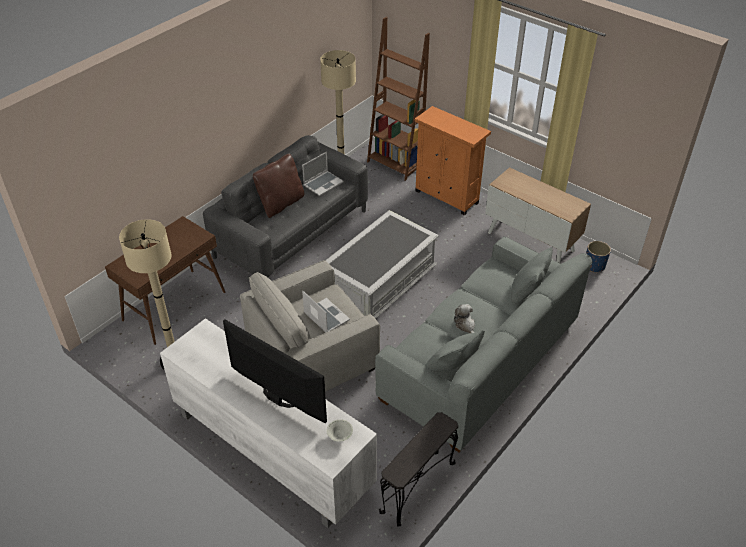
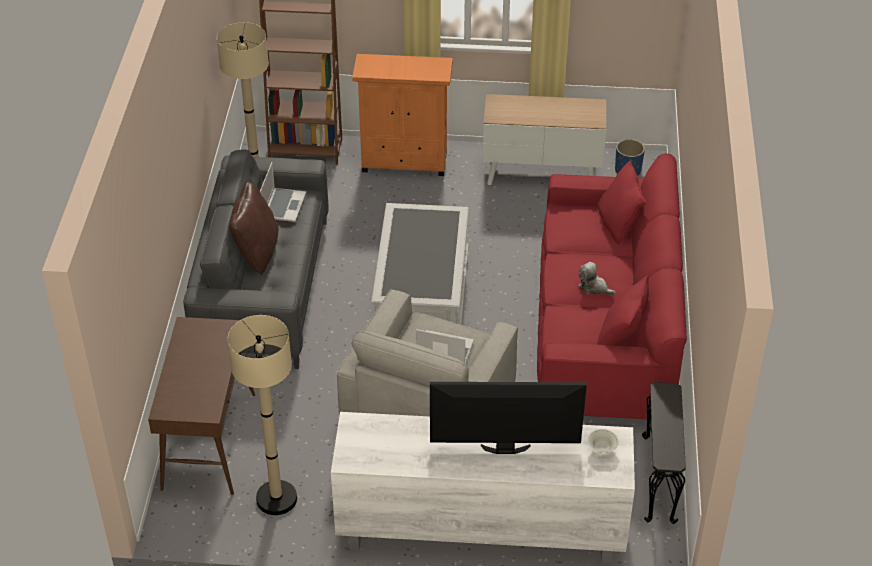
camera: 35 degrees left, 0 degrees up
grey sofa [375,237,592,452] -> red sofa [537,153,687,419]

